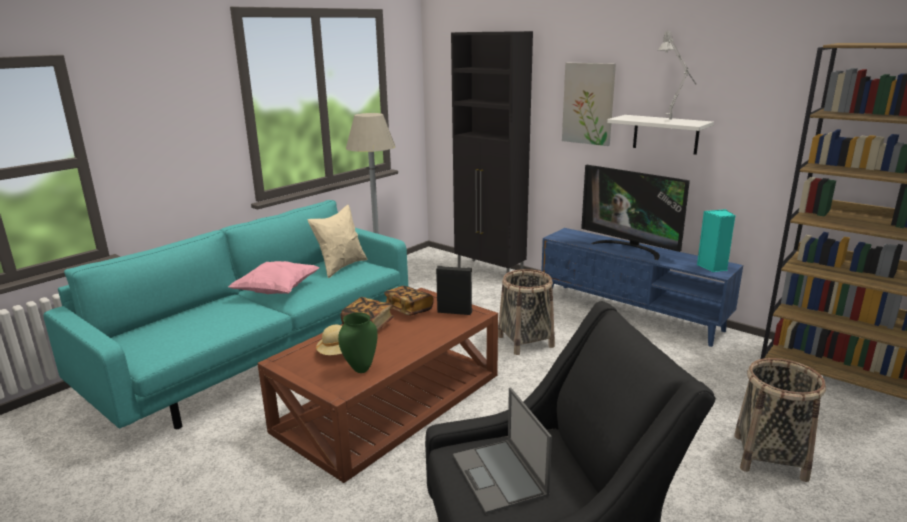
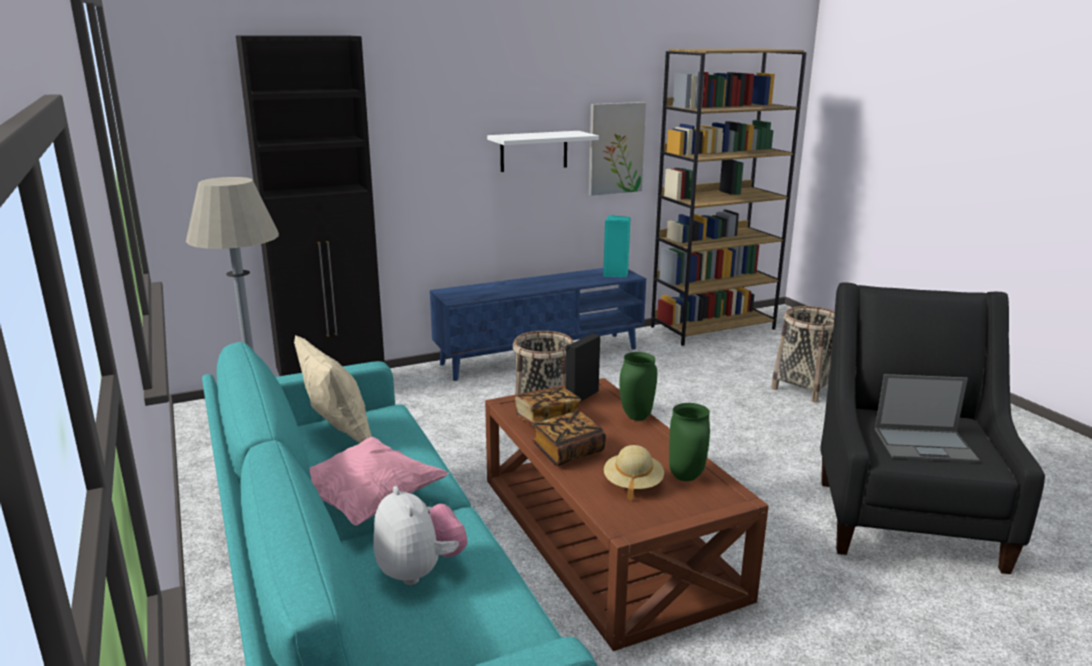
camera: 65 degrees left, 0 degrees up
picture [562,63,616,146] -> picture moved to [589,102,646,196]
television [581,165,690,260] -> none
grey table lamp [657,30,697,120] -> none
none -> plush toy [374,486,468,585]
none -> green vase [619,352,657,421]

